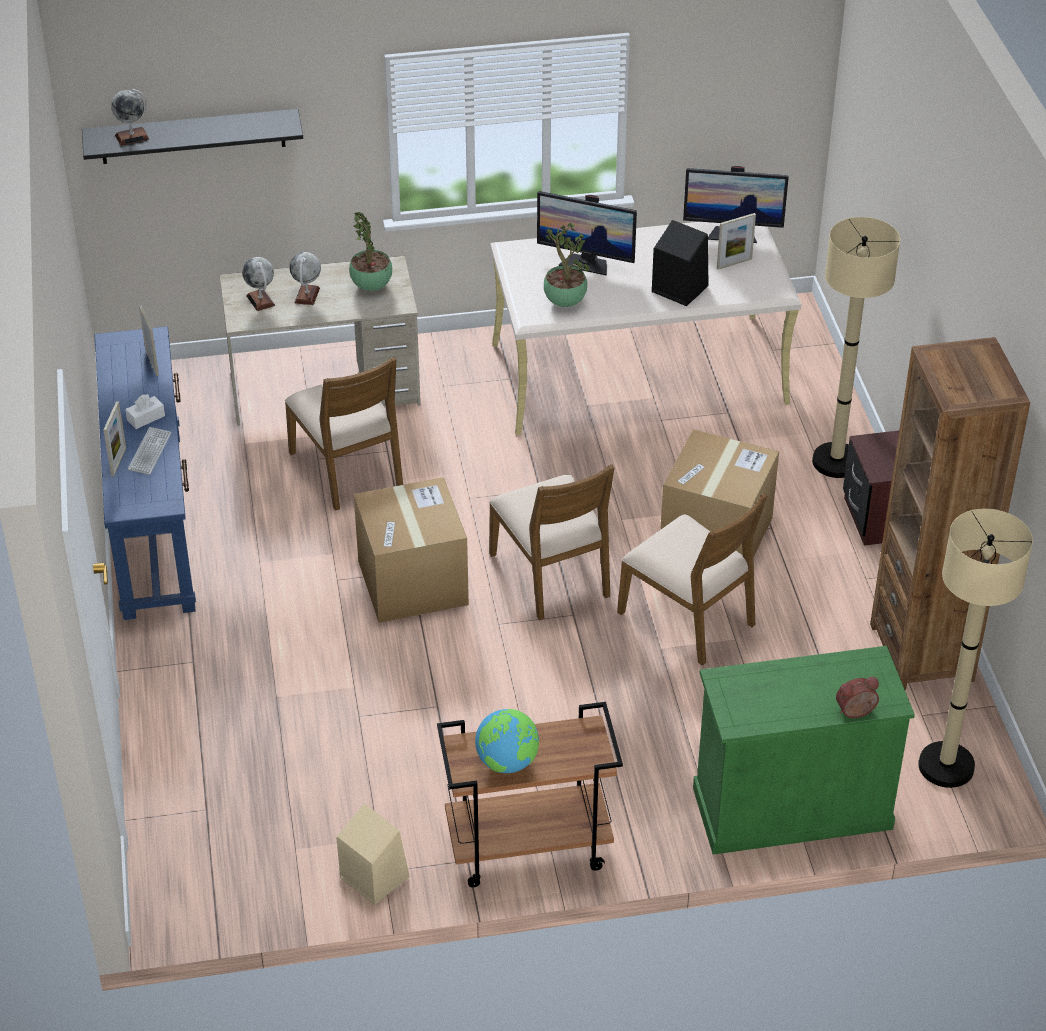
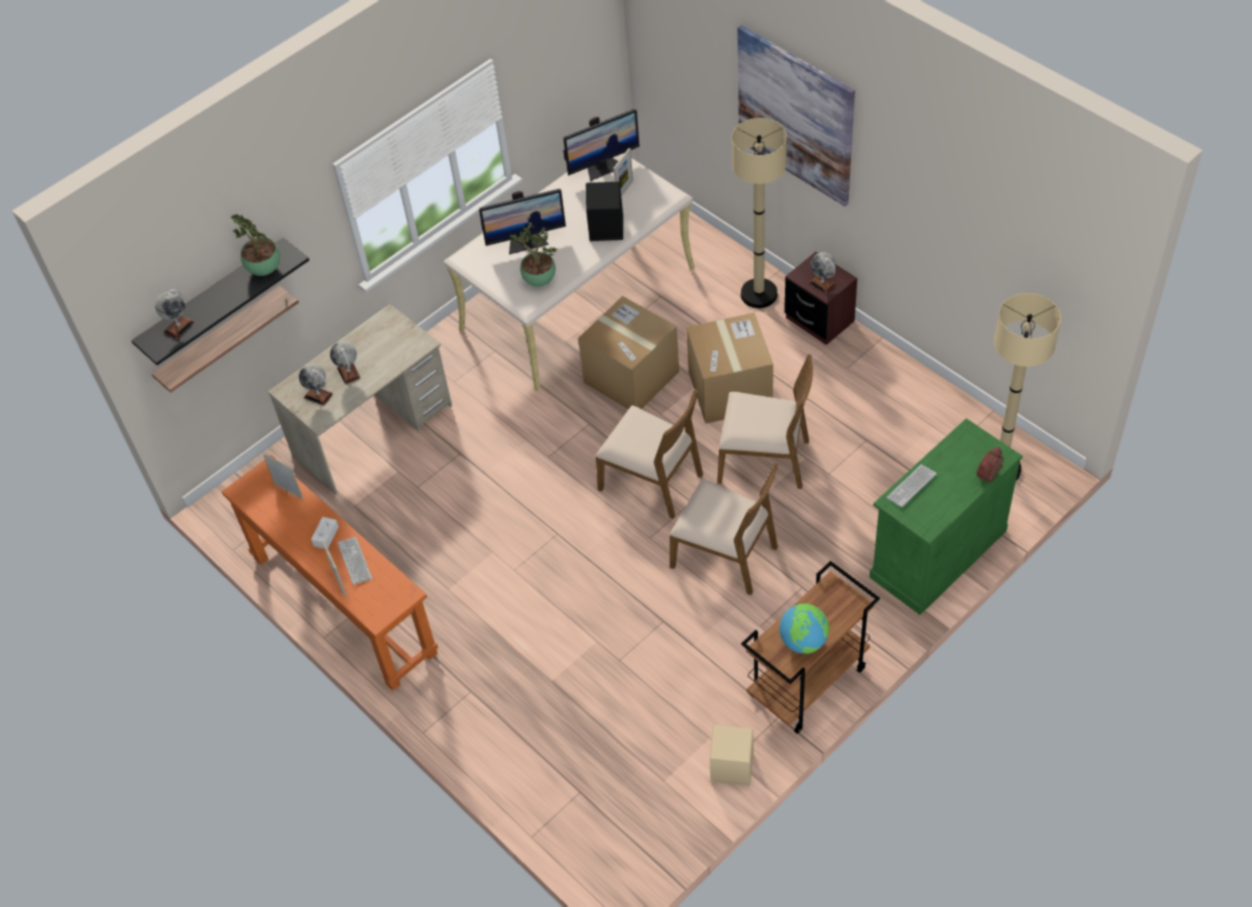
camera: 30 degrees left, 10 degrees up
blue console table [95,327,196,620] -> orange console table [222,455,438,691]
brown chair [285,356,403,511] -> brown chair moved to [669,463,778,595]
potted plant [349,212,392,291] -> potted plant moved to [231,214,280,276]
cardboard box [354,477,469,623] -> cardboard box moved to [578,296,679,409]
brown bookcase [870,337,1030,691] -> none
none -> shelf [152,285,299,393]
none -> picture [737,25,855,206]
none -> globe [809,252,836,294]
none -> keyboard [886,464,937,507]

